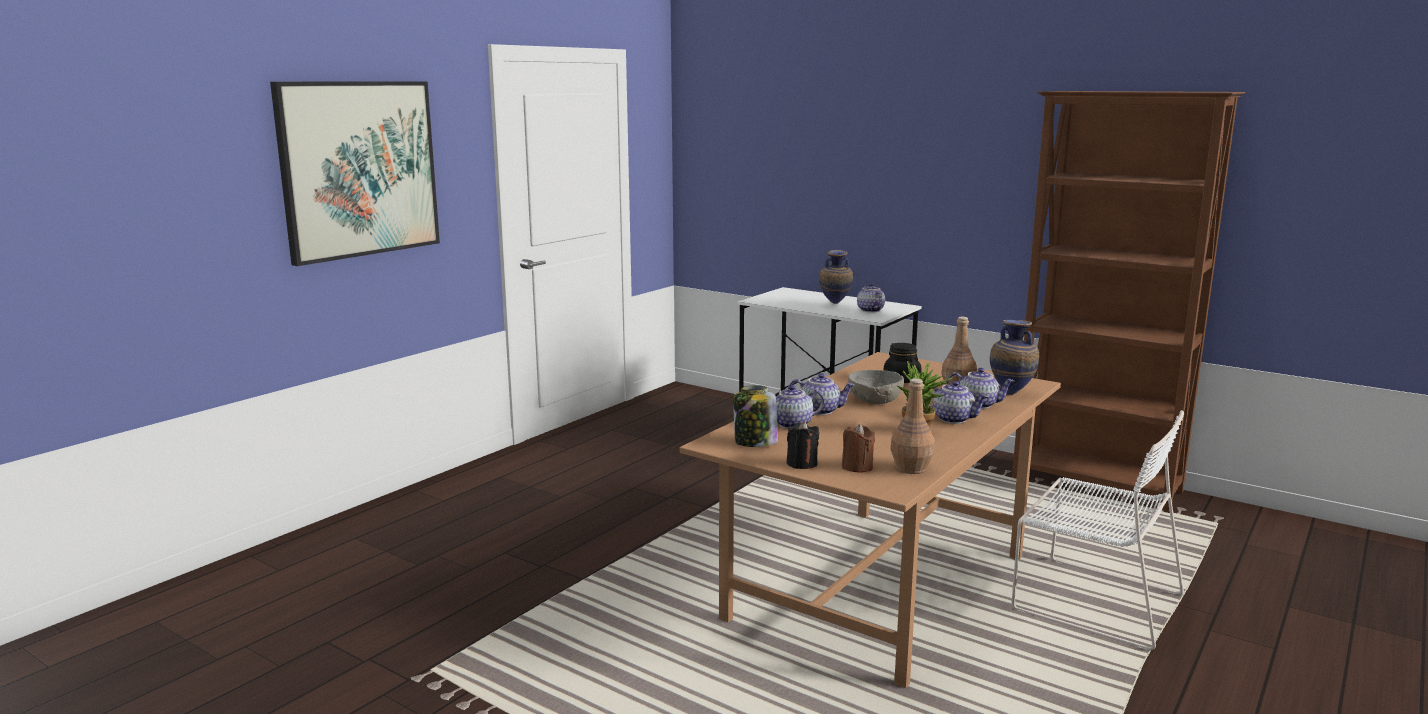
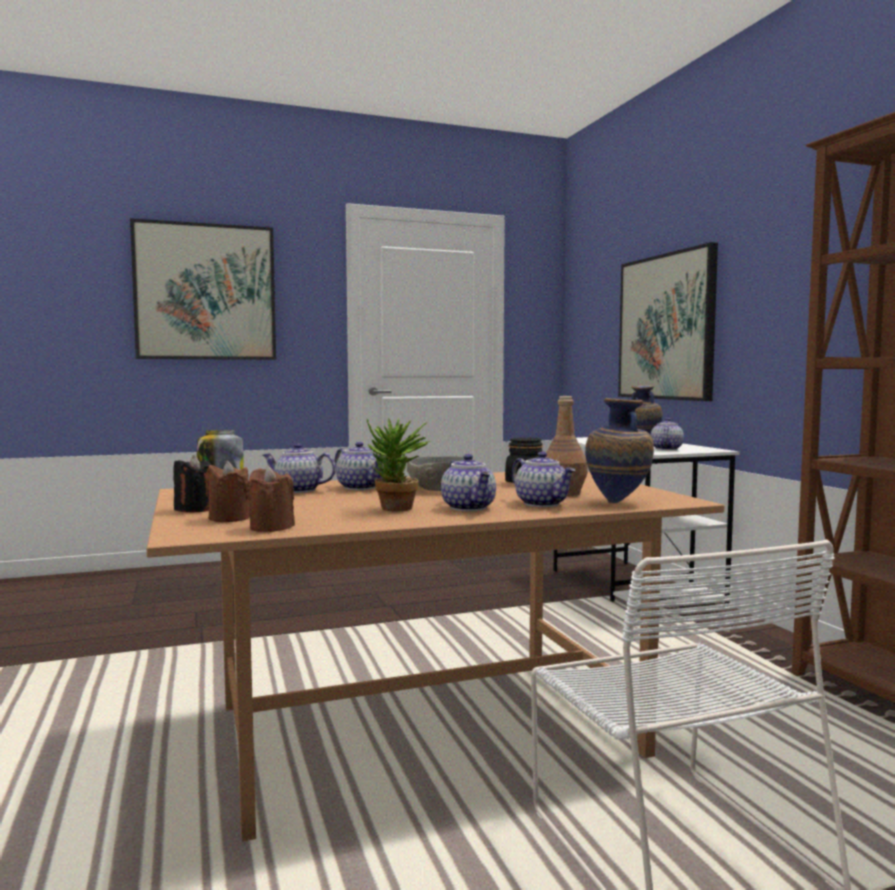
camera: 35 degrees right, 10 degrees down
brown bottle [890,378,935,474] -> brown candle [246,466,295,532]
none -> picture [618,242,718,401]

